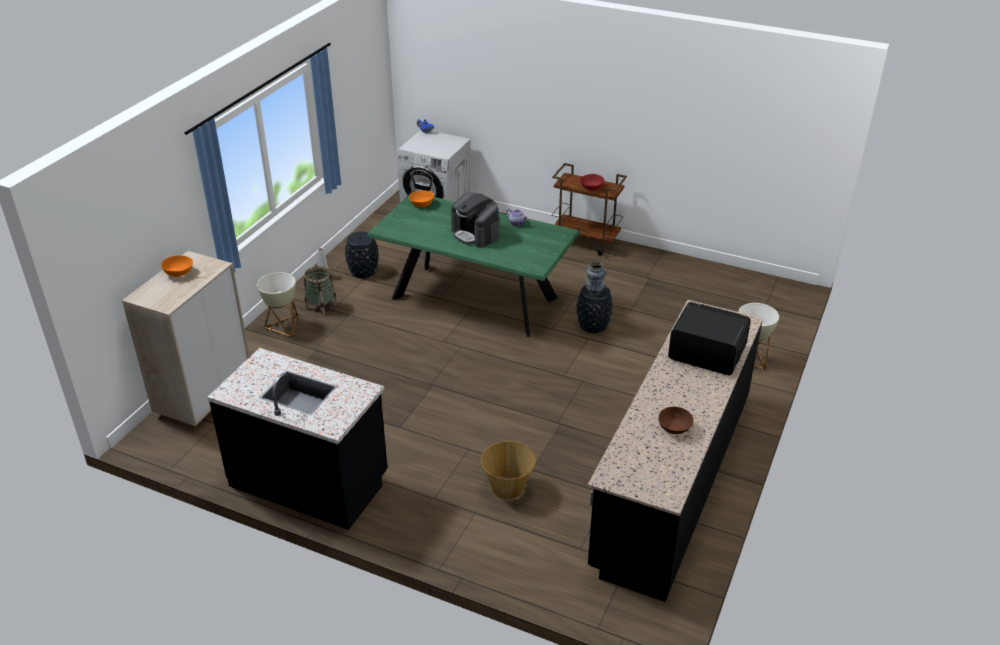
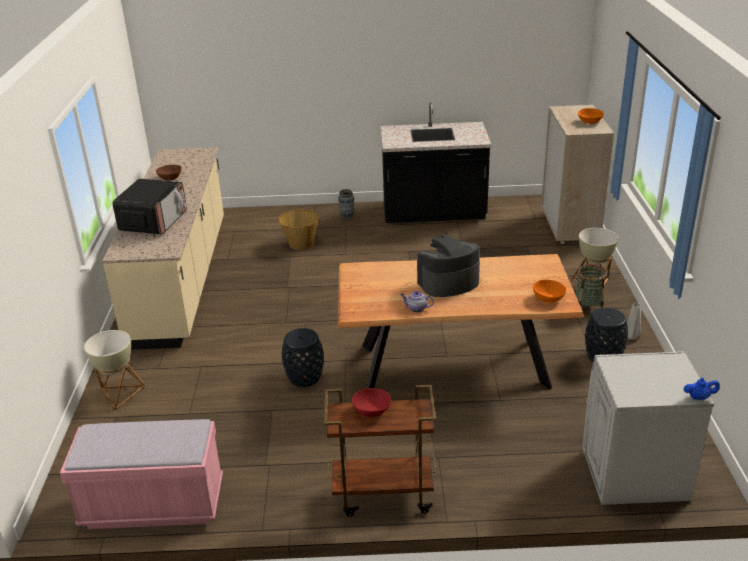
camera: 155 degrees right, 5 degrees down
green dining table [366,192,580,337] -> brown dining table [338,254,584,390]
coffee machine [451,193,499,248] -> coffee machine turned 45 degrees counterclockwise [417,235,480,297]
vase [586,261,606,295] -> vase moved to [338,189,354,218]
black counter [588,300,763,602] -> beige counter [102,147,224,350]
microwave [668,302,751,375] -> microwave turned 75 degrees counterclockwise [112,179,187,234]
none -> pink bench [60,419,223,529]

